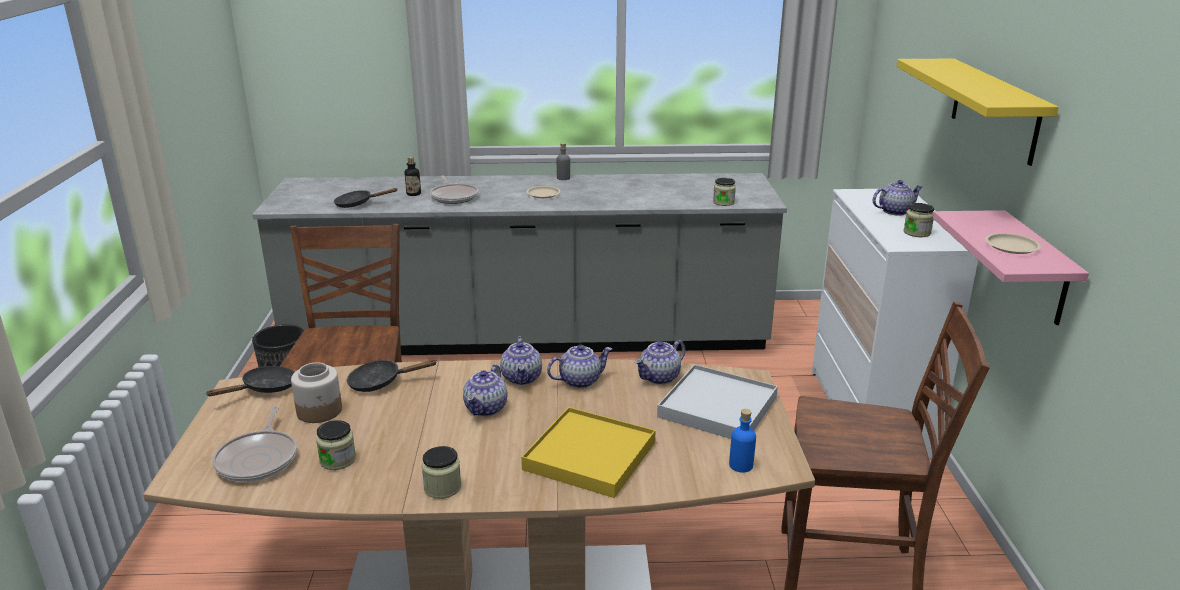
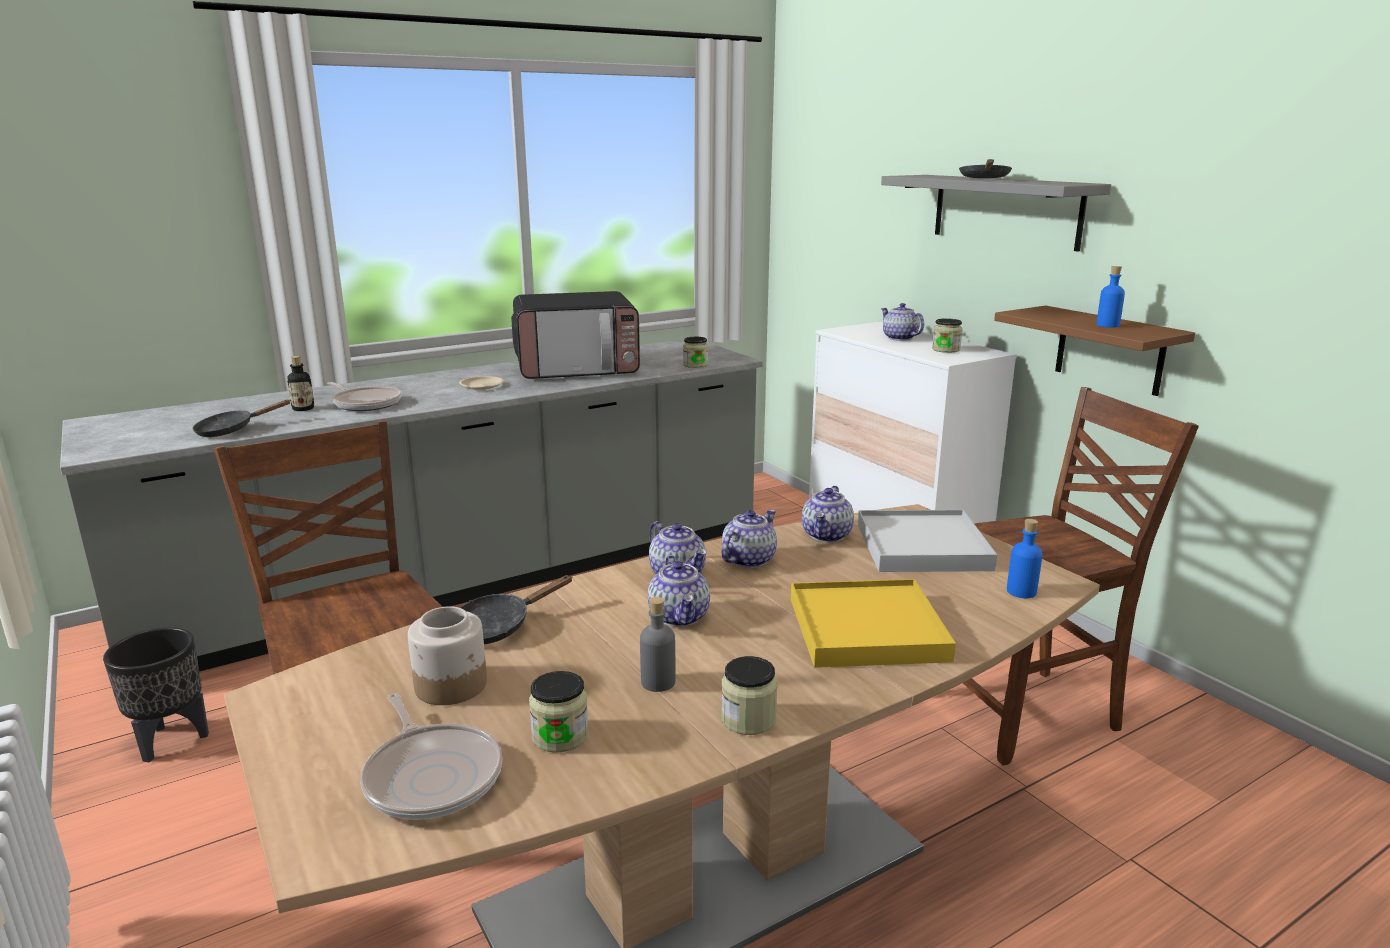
camera: 30 degrees left, 5 degrees down
black frying pan [205,366,295,396] -> black frying pan moved to [959,159,1012,178]
grey bottle [557,143,570,180] -> grey bottle moved to [640,597,676,692]
teapot [873,180,923,216] -> teapot turned 75 degrees counterclockwise [881,303,924,341]
yellow shelf [896,59,1059,166] -> grey shelf [881,175,1111,252]
pink shelf [933,210,1089,325] -> brown shelf [994,305,1195,396]
beige plate [985,233,1041,254] -> blue bottle [1096,266,1125,328]
none -> microwave [511,291,640,379]

